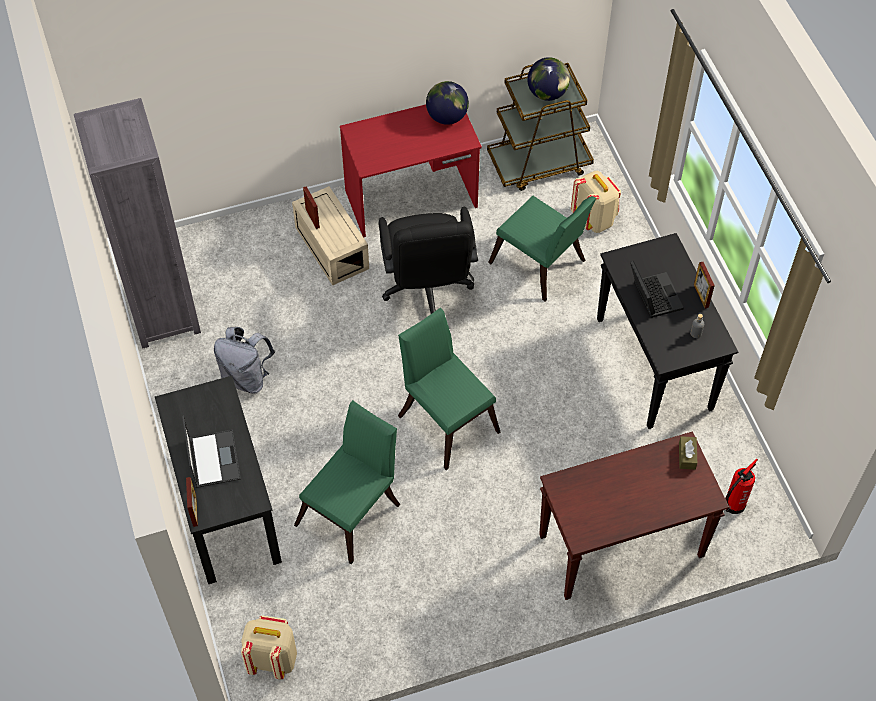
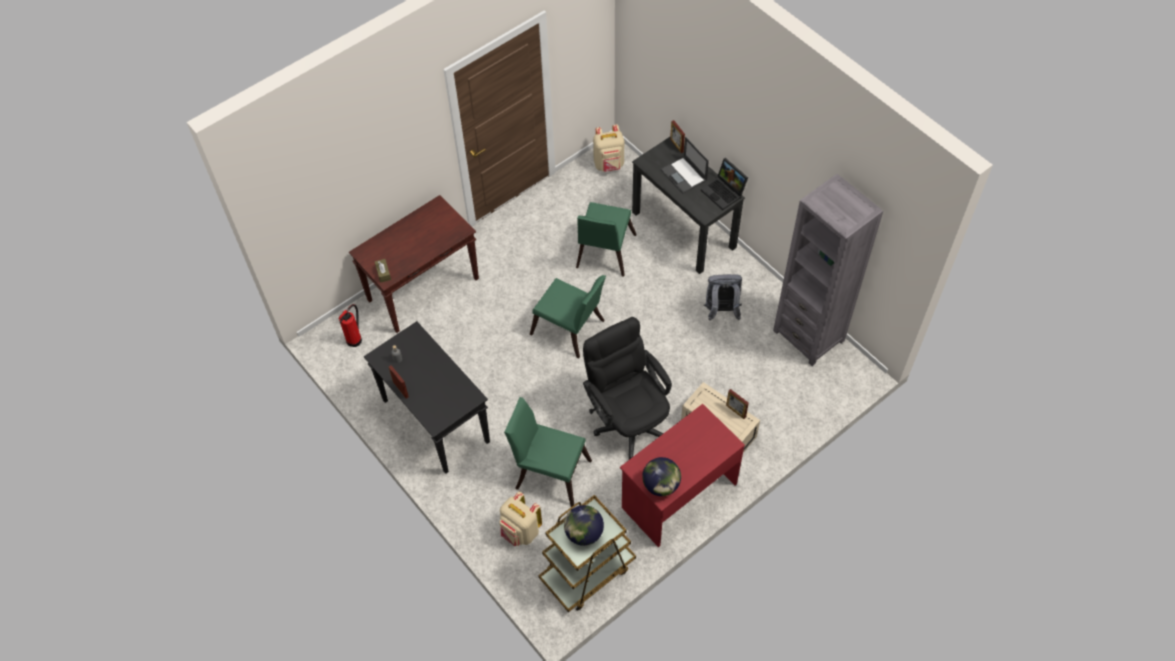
camera: 160 degrees right, 0 degrees up
laptop [630,261,684,318] -> laptop moved to [701,158,748,210]

